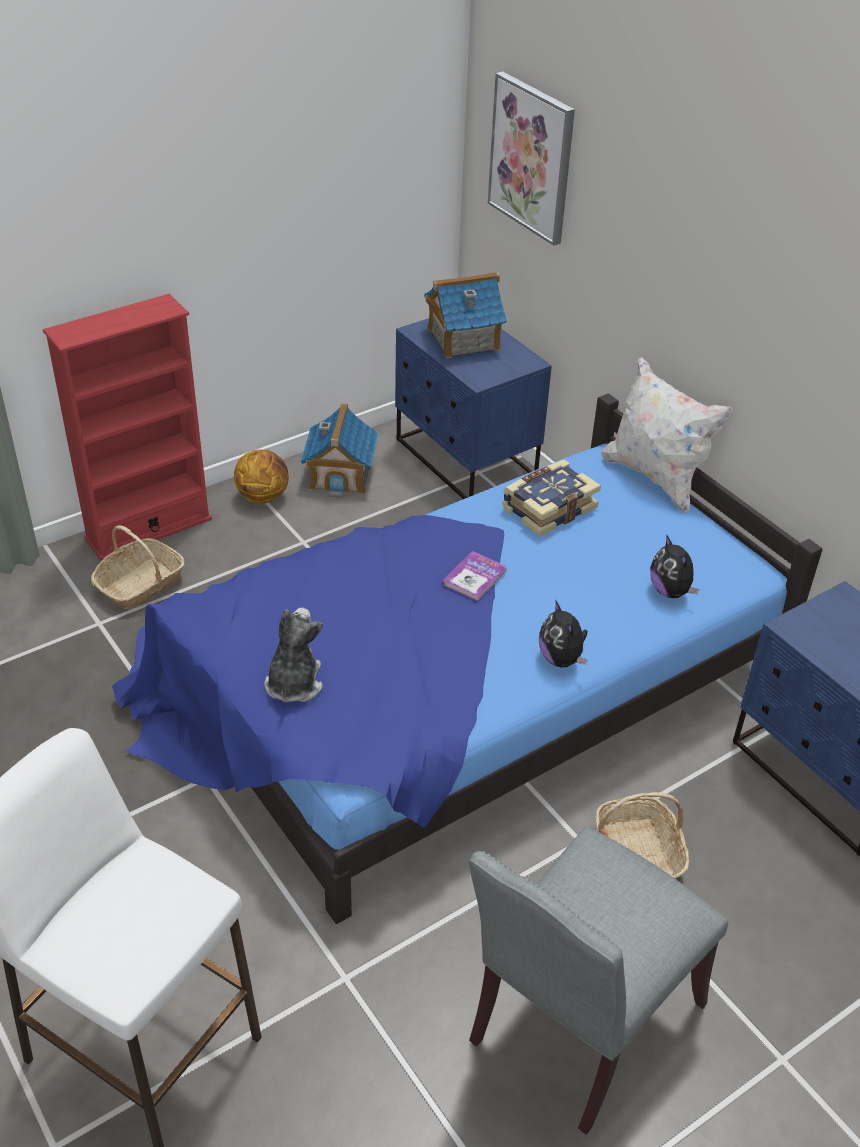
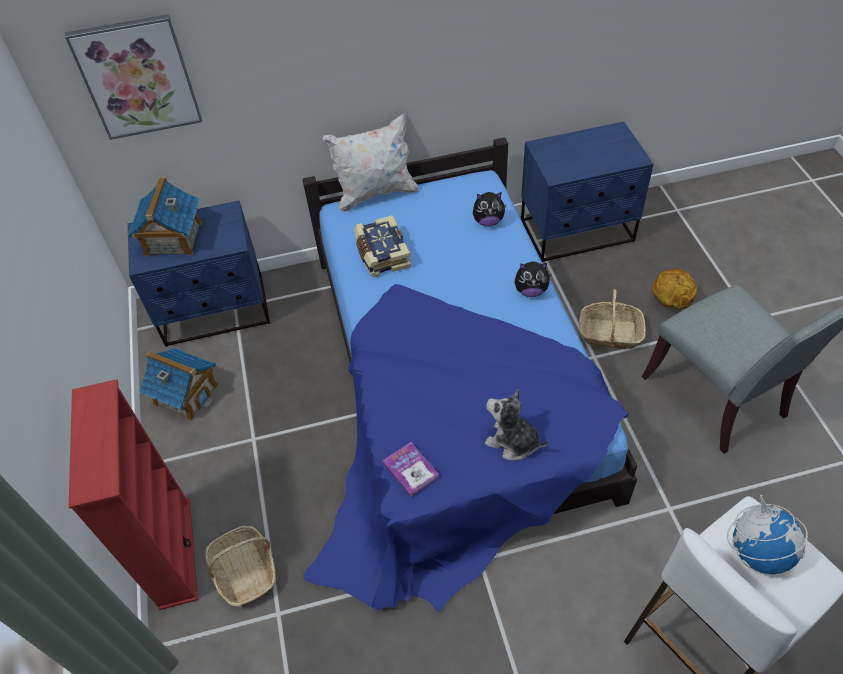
camera: 65 degrees left, 10 degrees up
basketball [234,450,289,504] -> basketball moved to [652,268,697,309]
book [442,551,507,602] -> book moved to [383,442,439,497]
none -> globe [727,495,808,574]

